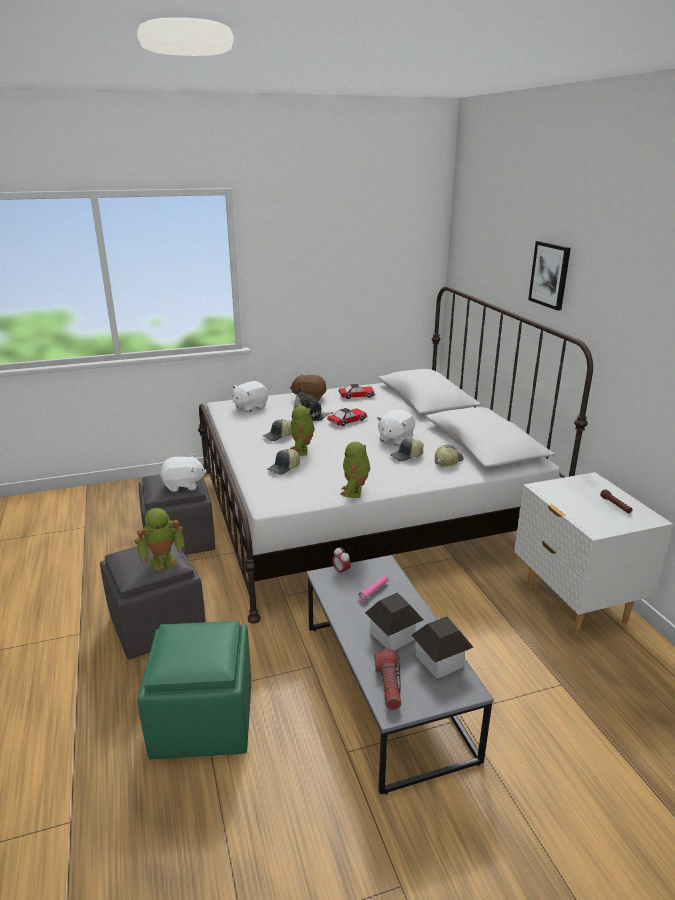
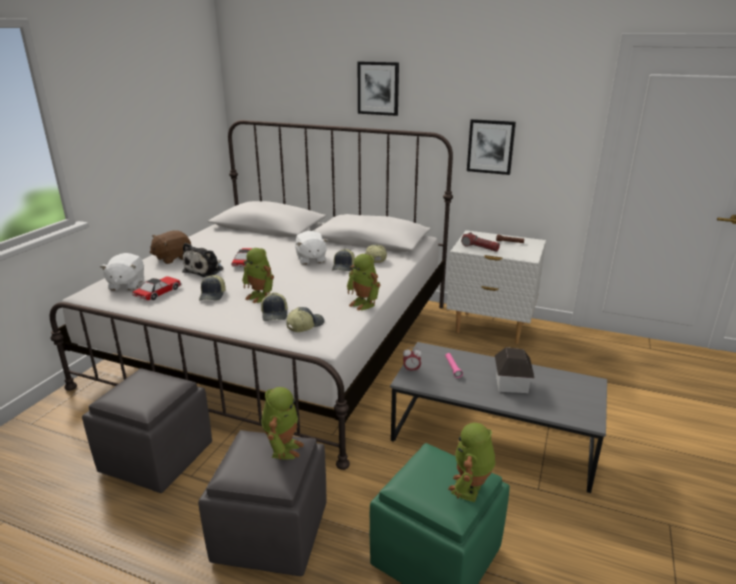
camera: 50 degrees left, 0 degrees up
white plush toy [160,454,207,492] -> none
toy car [339,384,375,399] -> toy car moved to [132,276,182,301]
flashlight [375,648,401,710] -> flashlight moved to [461,232,500,252]
toy house [412,616,474,678] -> none
none -> cap [287,307,324,332]
none -> toy robot [448,423,496,502]
none -> picture [467,119,516,175]

